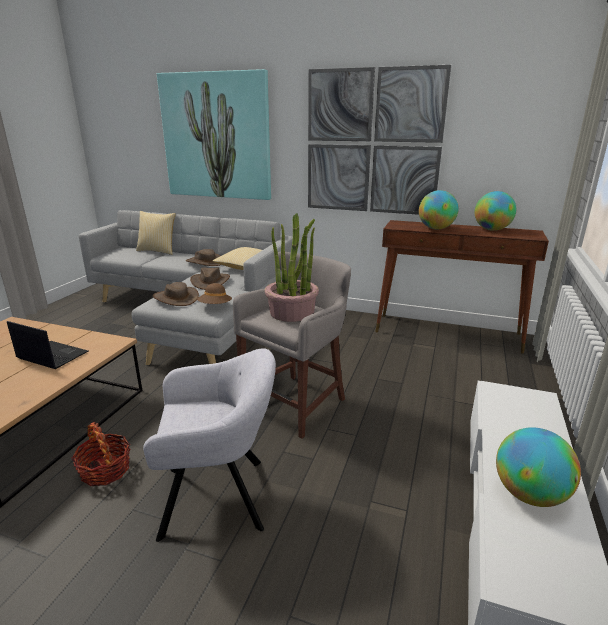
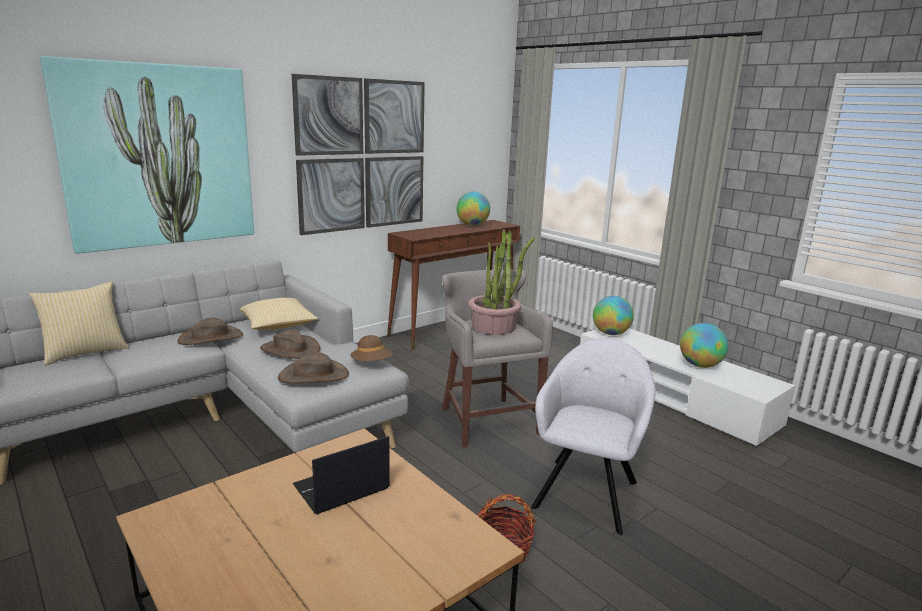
camera: 60 degrees left, 5 degrees down
globe [419,190,459,229] -> globe moved to [593,296,634,335]

